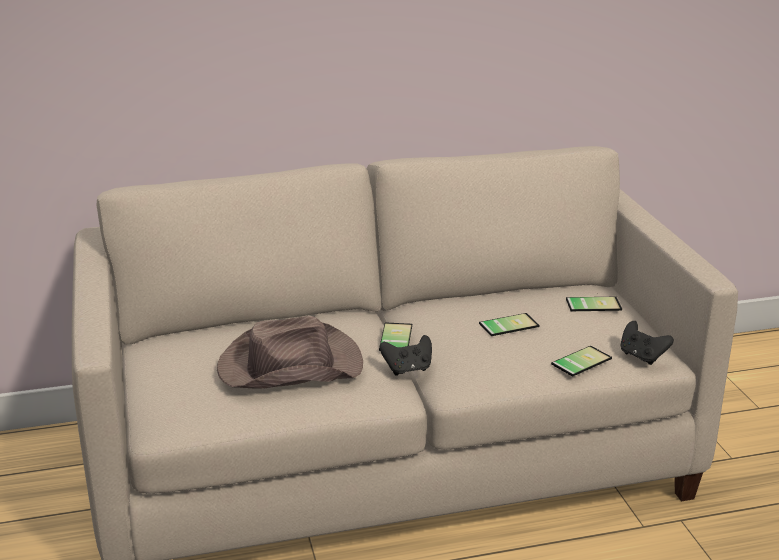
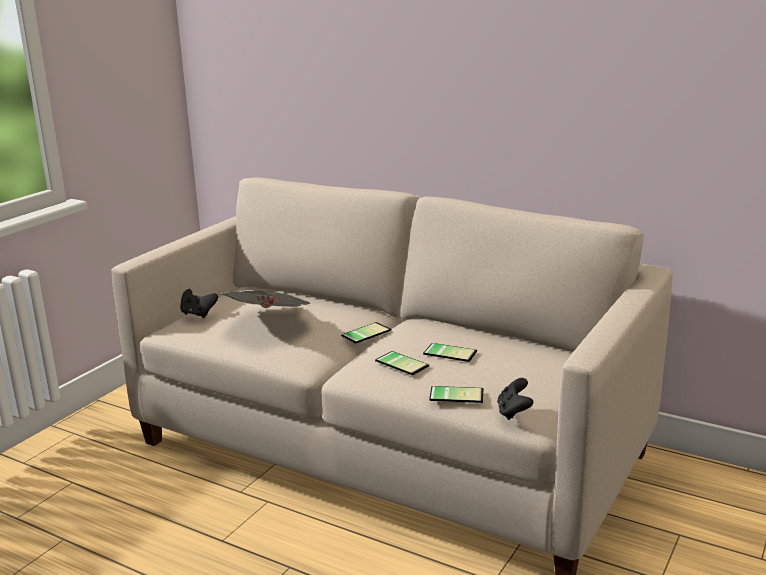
camera: 45 degrees right, 5 degrees down
brown hat [217,316,363,389] -> newspaper [221,290,311,308]
black game controller [380,335,432,376] -> black game controller moved to [180,289,218,318]
phone [566,297,622,311] -> phone moved to [375,351,429,375]

